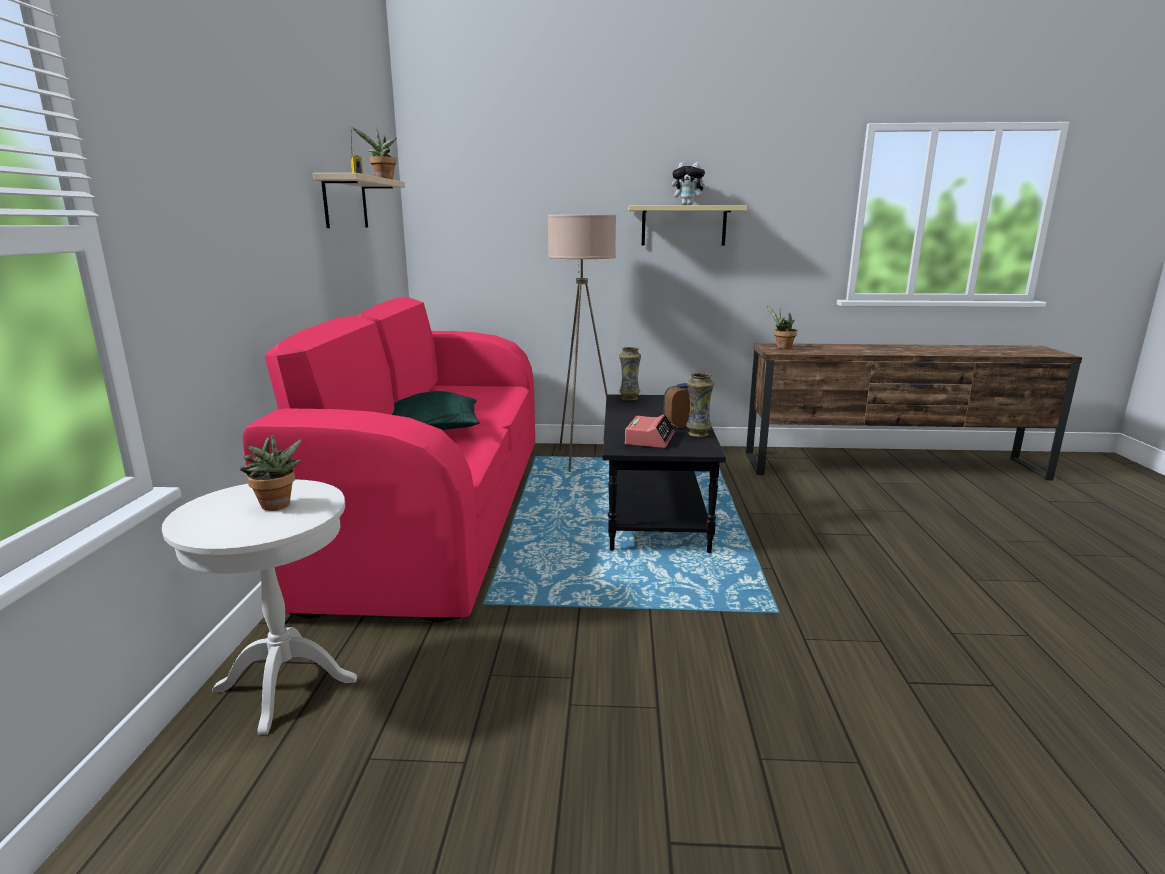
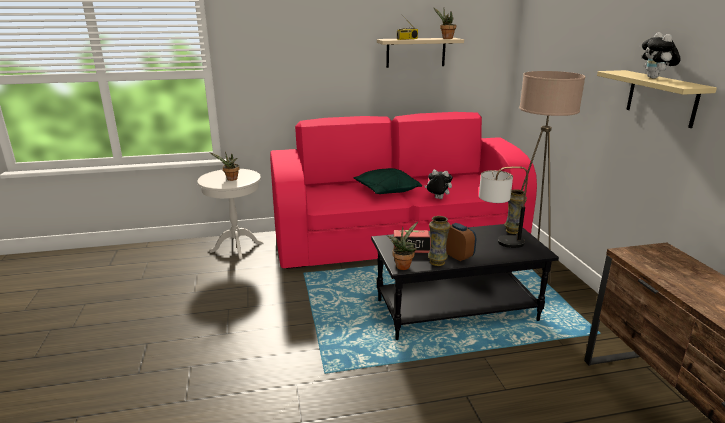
camera: 75 degrees right, 5 degrees up
potted plant [767,305,797,349] -> potted plant moved to [387,222,418,270]
none -> plush toy [424,170,453,199]
none -> table lamp [479,166,528,248]

